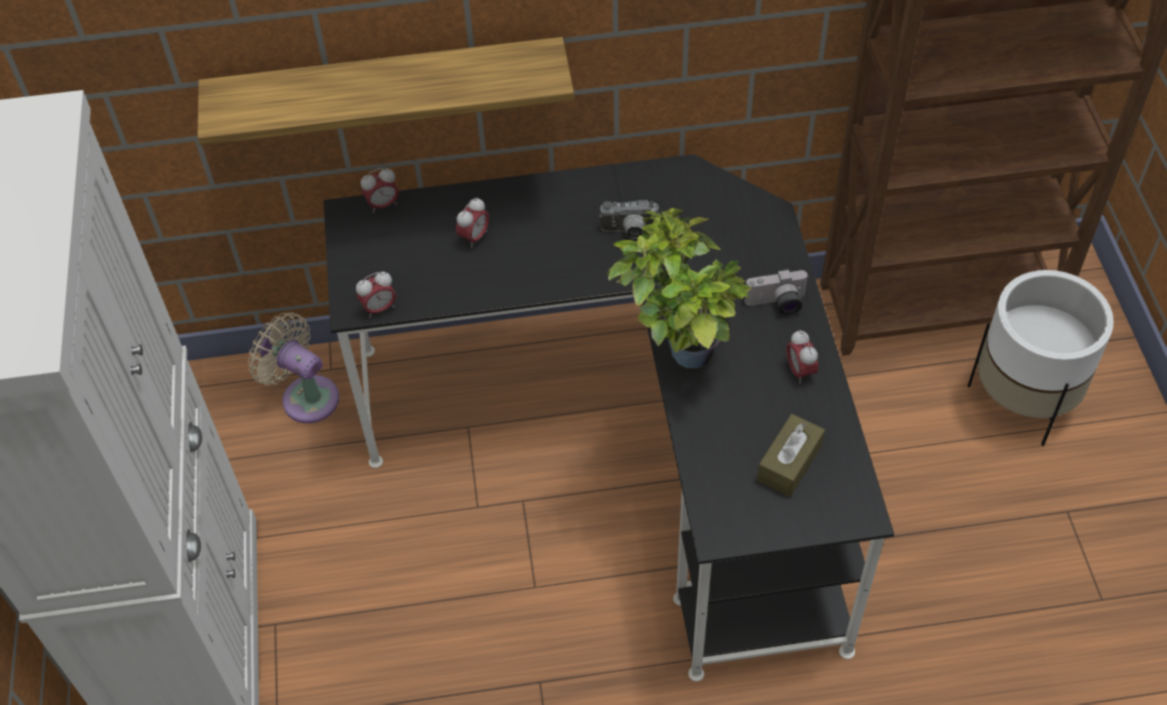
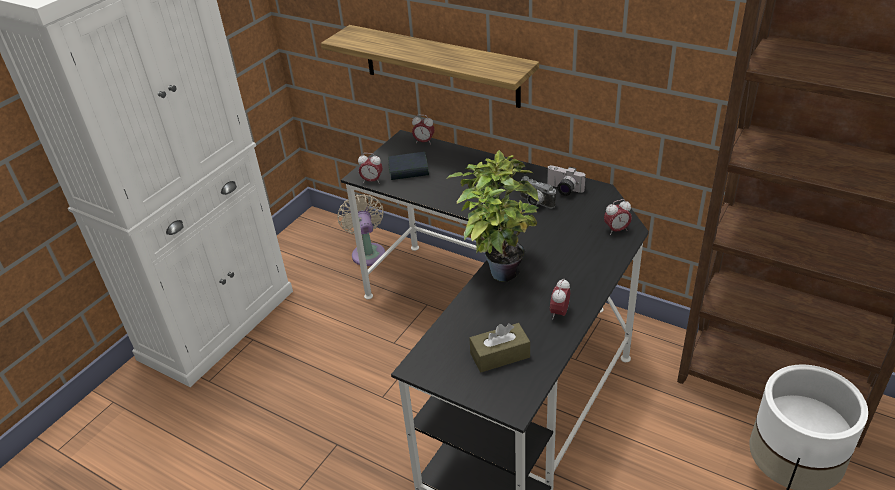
camera: 40 degrees right, 15 degrees down
alarm clock [456,197,489,248] -> alarm clock moved to [604,199,632,235]
camera [744,268,809,315] -> camera moved to [547,165,586,196]
none -> book [388,152,429,180]

